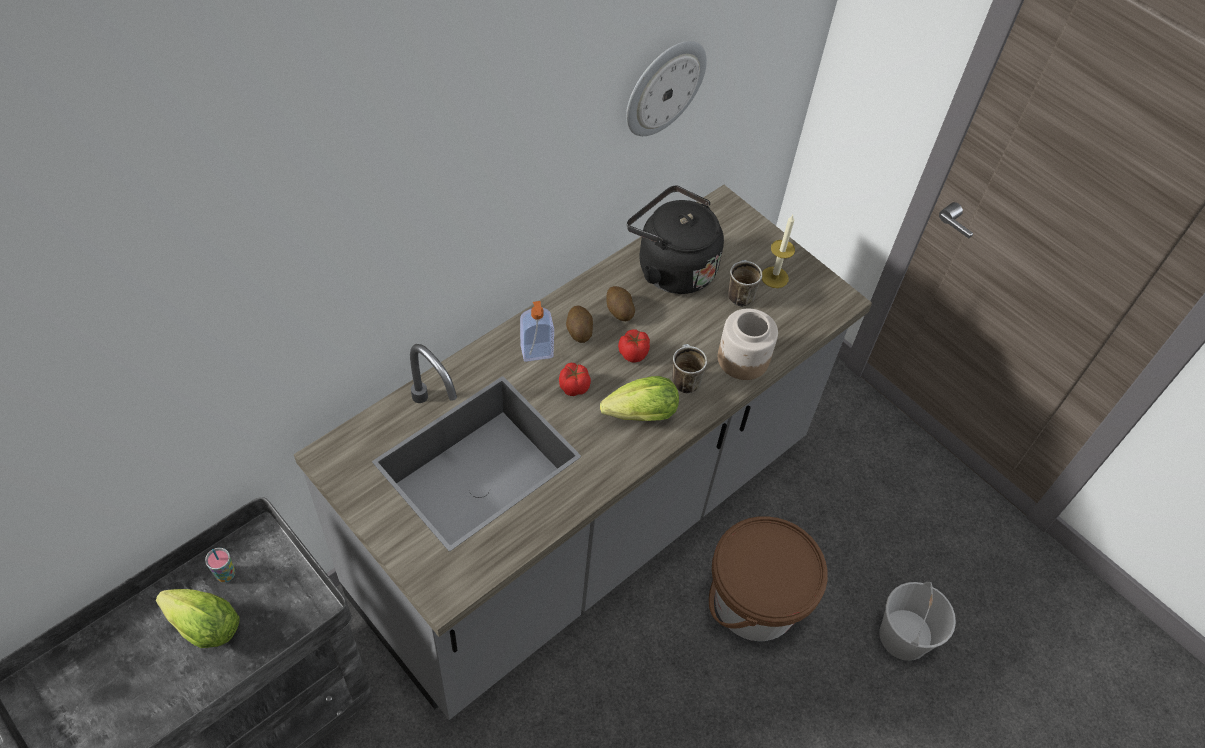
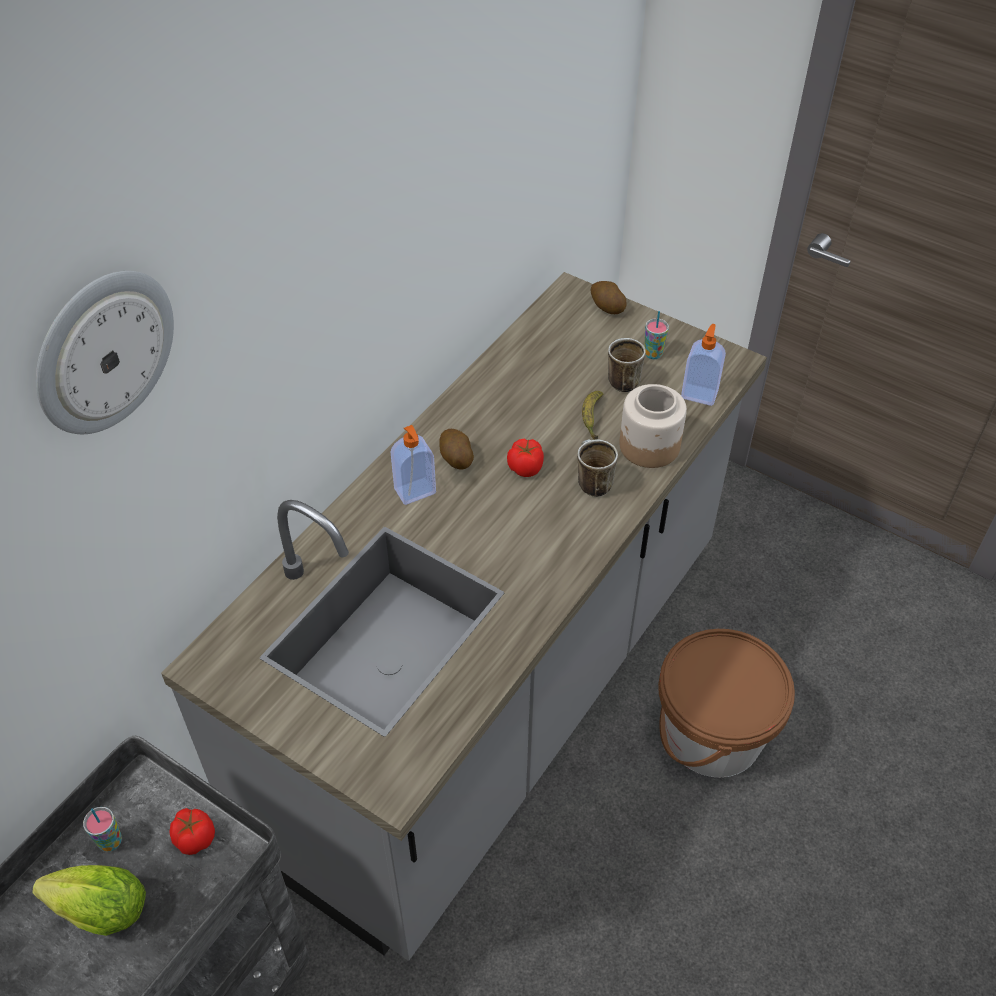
camera: 10 degrees left, 5 degrees down
tomato [559,363,591,396] -> tomato moved to [169,808,215,855]
lettuce [600,376,679,421] -> none
potato [606,286,635,321] -> potato moved to [590,281,627,314]
wall clock [626,41,707,136] -> wall clock moved to [36,271,174,434]
black kettle [627,185,724,294] -> none
candle [762,215,795,288] -> cup [644,311,669,359]
white bucket [879,582,956,661] -> none
none -> banana [582,391,604,440]
none -> soap dispenser [681,324,726,406]

